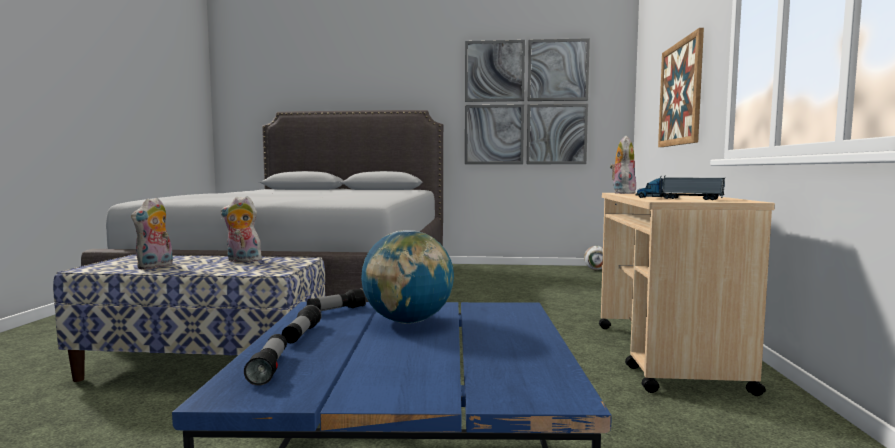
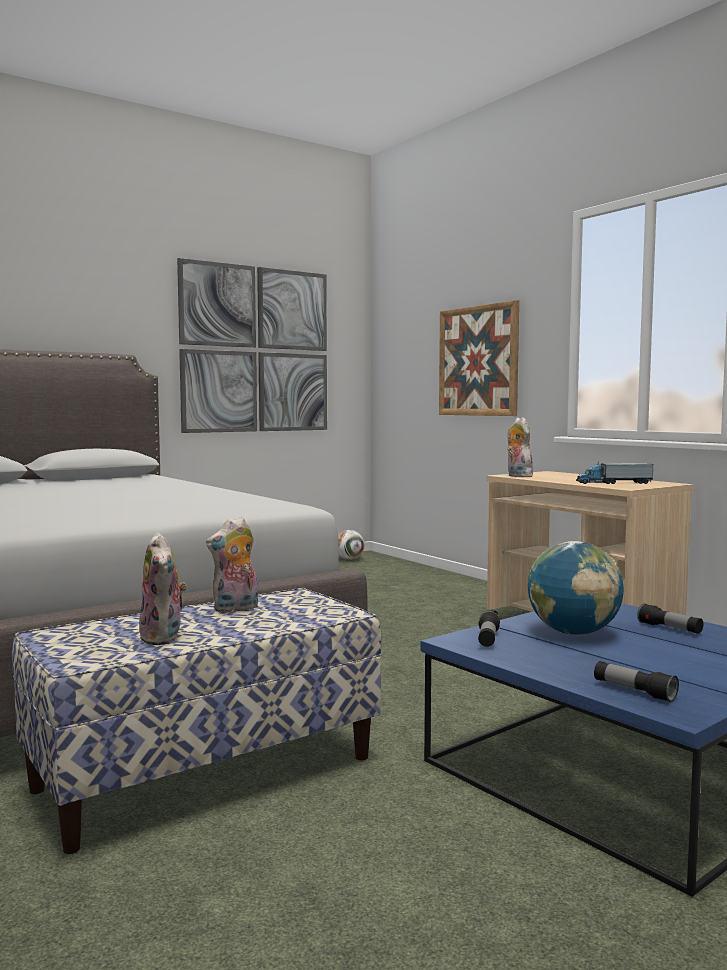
camera: 40 degrees left, 0 degrees up
flashlight [282,305,322,343] -> flashlight moved to [637,603,703,634]

